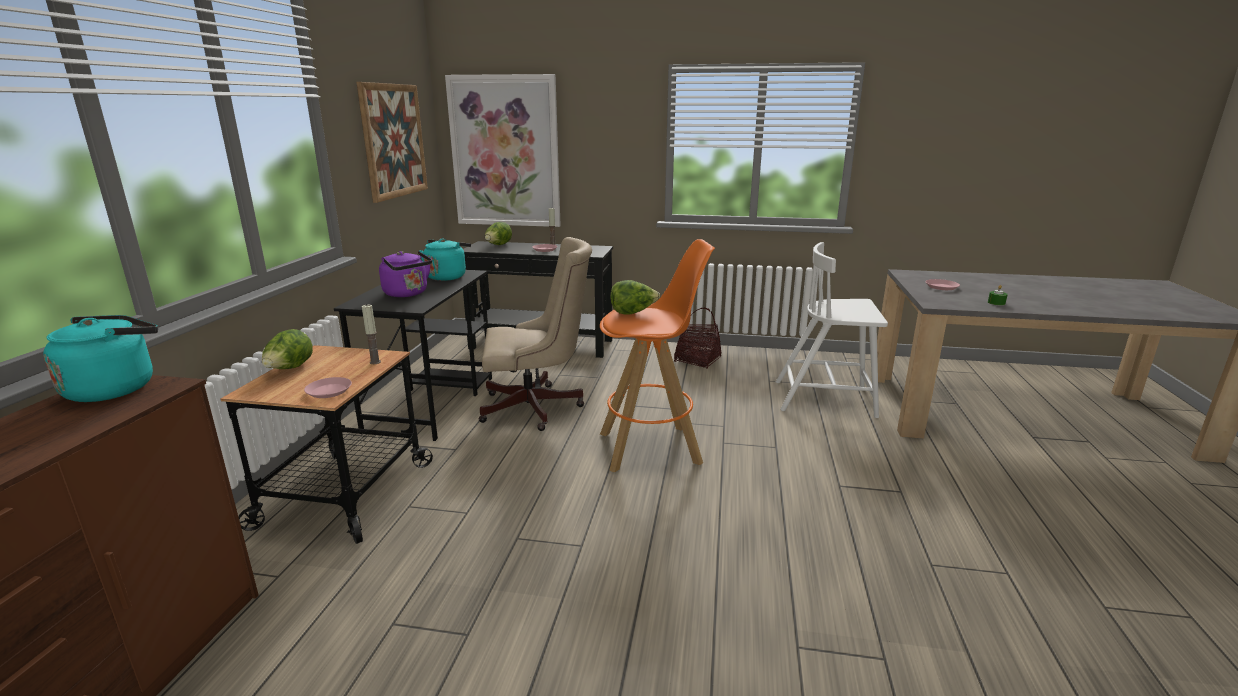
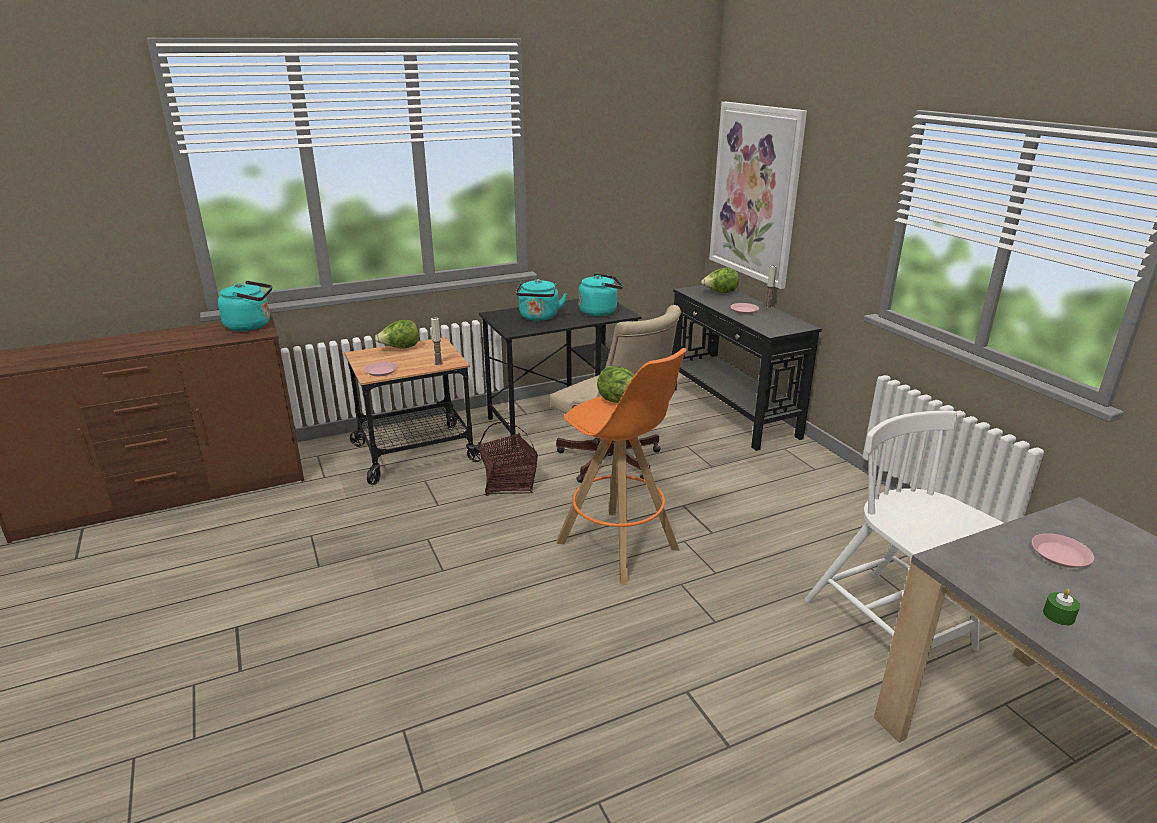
camera: 55 degrees right, 5 degrees up
picture [356,82,428,203] -> none
purple kettle [379,251,432,297] -> turquoise kettle [516,279,567,321]
basket [674,308,721,369] -> basket moved to [477,422,538,496]

